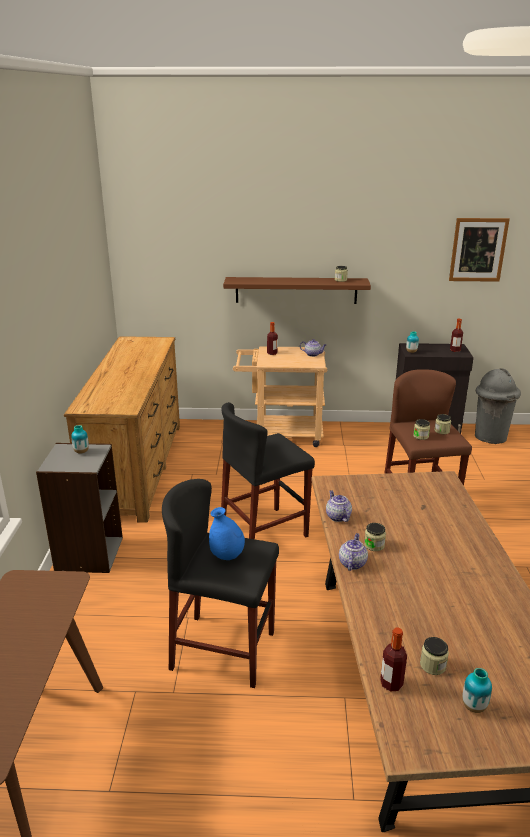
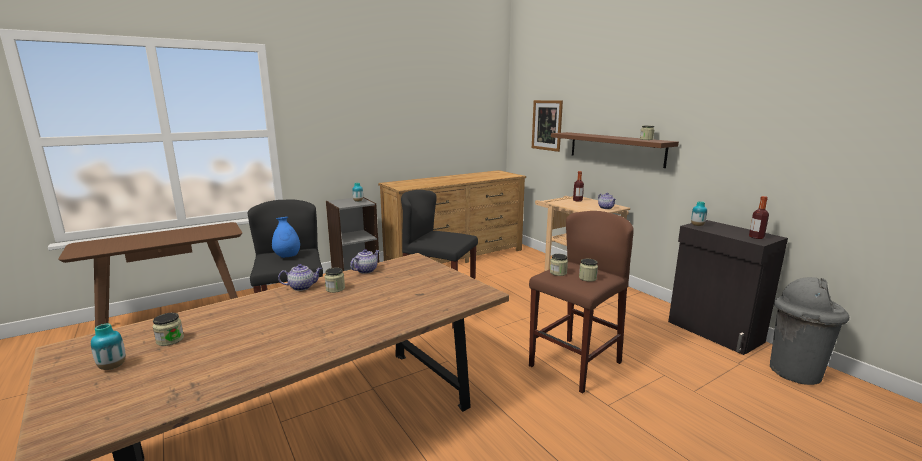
camera: 55 degrees right, 10 degrees down
bottle [380,627,407,692] -> none
picture [449,218,510,282] -> picture moved to [532,100,563,152]

